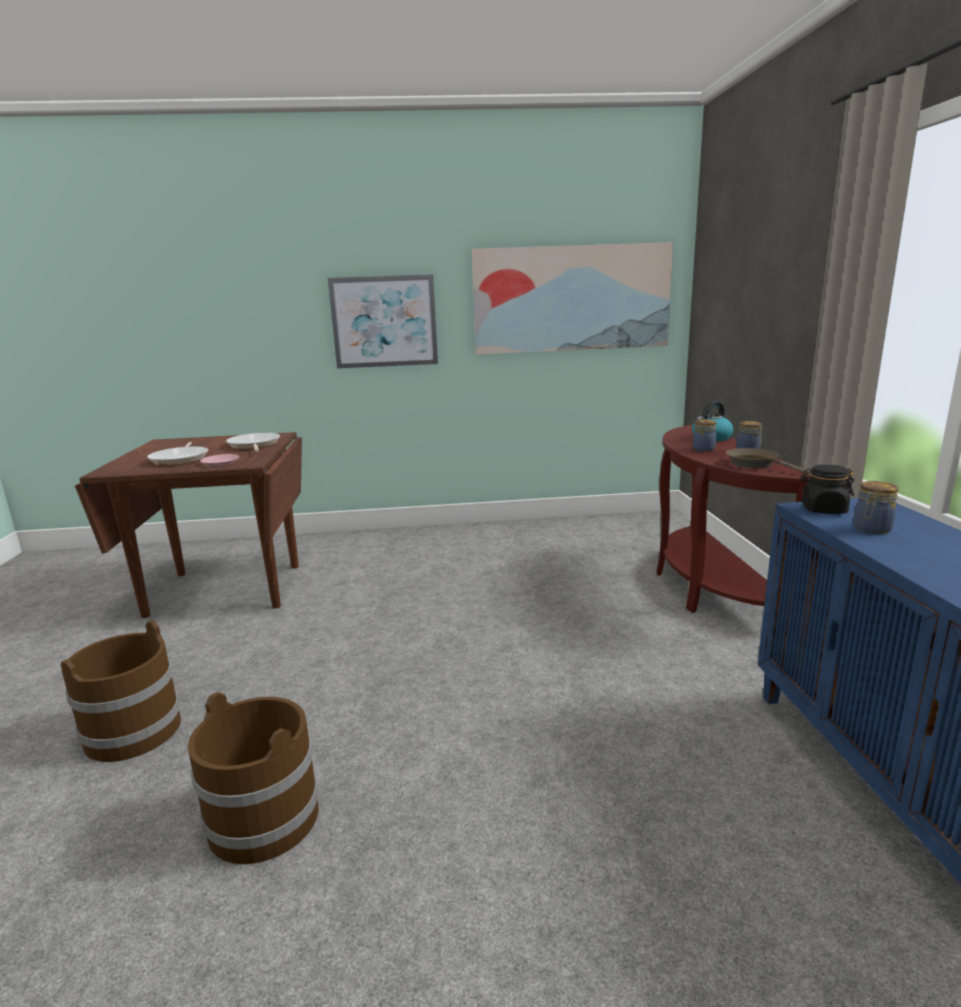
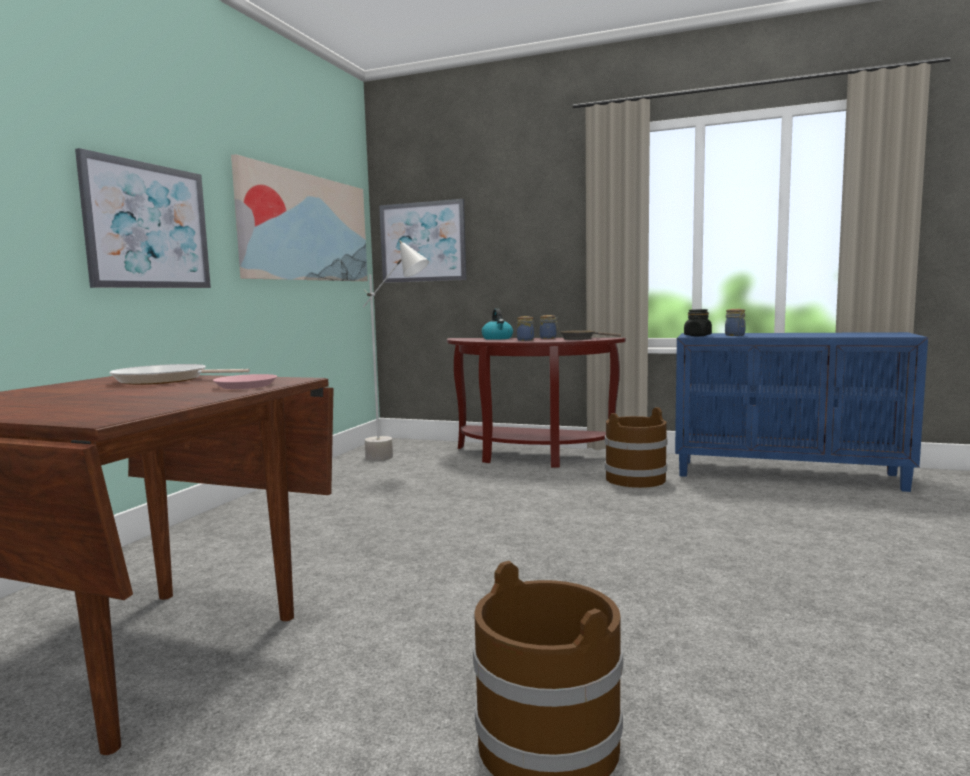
camera: 65 degrees left, 10 degrees down
frying pan [147,442,208,465] -> none
brown bucket [188,692,318,864] -> brown bucket moved to [605,407,668,488]
none -> grey floor lamp [363,240,429,461]
none -> picture [379,199,466,283]

